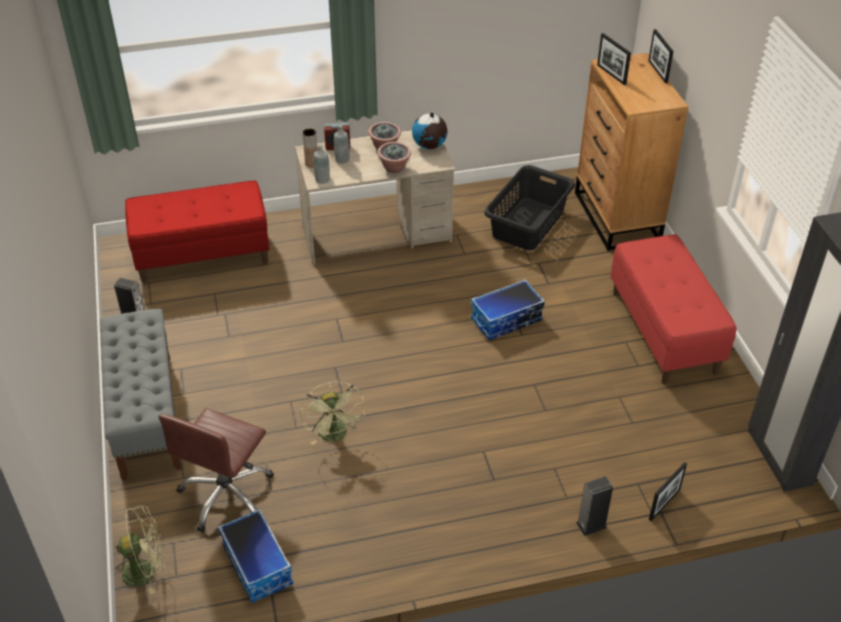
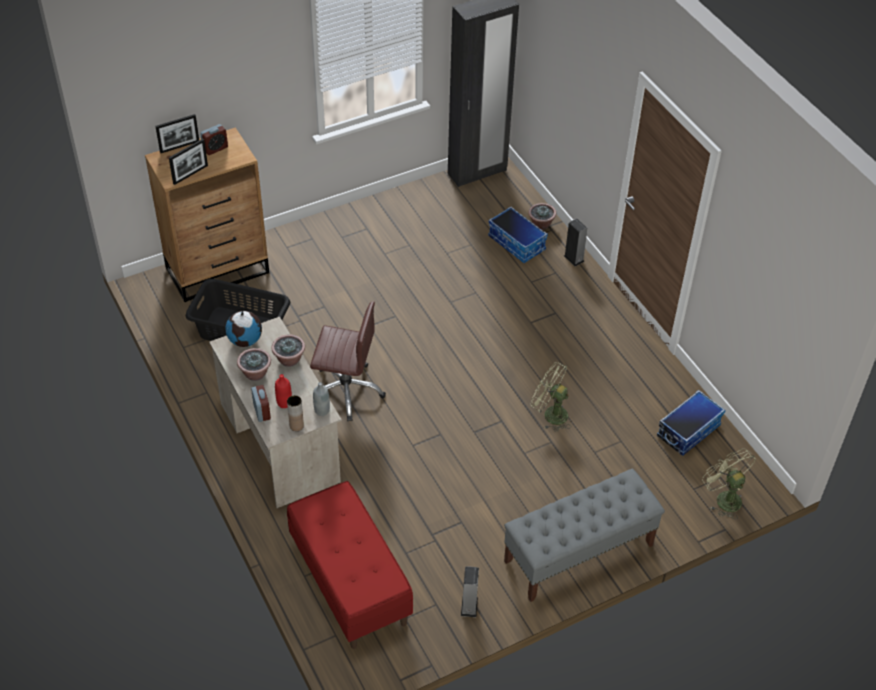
camera: 105 degrees left, 5 degrees up
brown office chair [158,408,274,533] -> brown office chair moved to [310,301,386,421]
green fan [300,381,365,445] -> green fan turned 120 degrees counterclockwise [531,362,571,432]
grey bottle [334,125,350,164] -> red bottle [275,374,292,408]
storage box [471,279,545,340] -> storage box moved to [488,207,548,263]
red bench [610,234,736,384] -> none
picture frame [649,462,687,521] -> potted plant [528,203,556,230]
none -> alarm clock [200,124,228,155]

